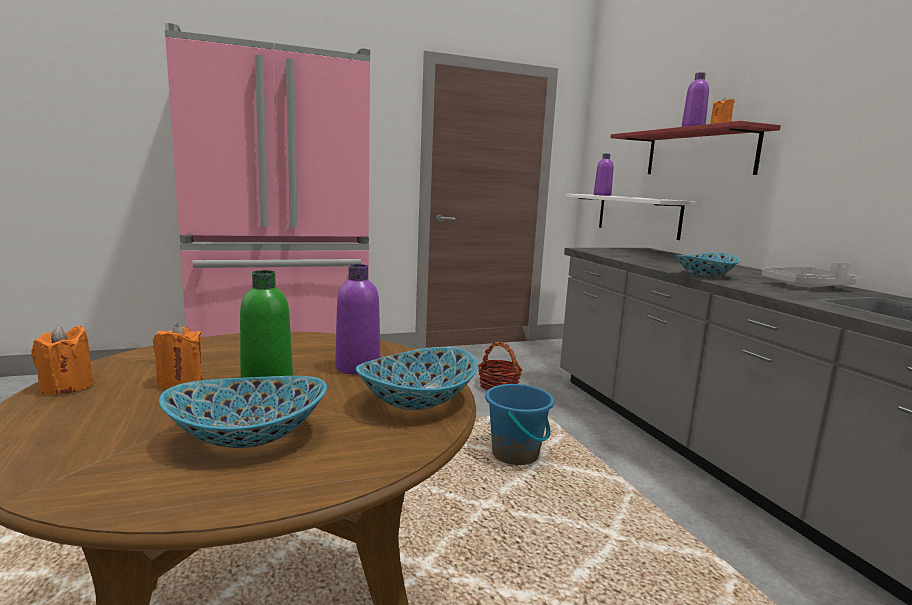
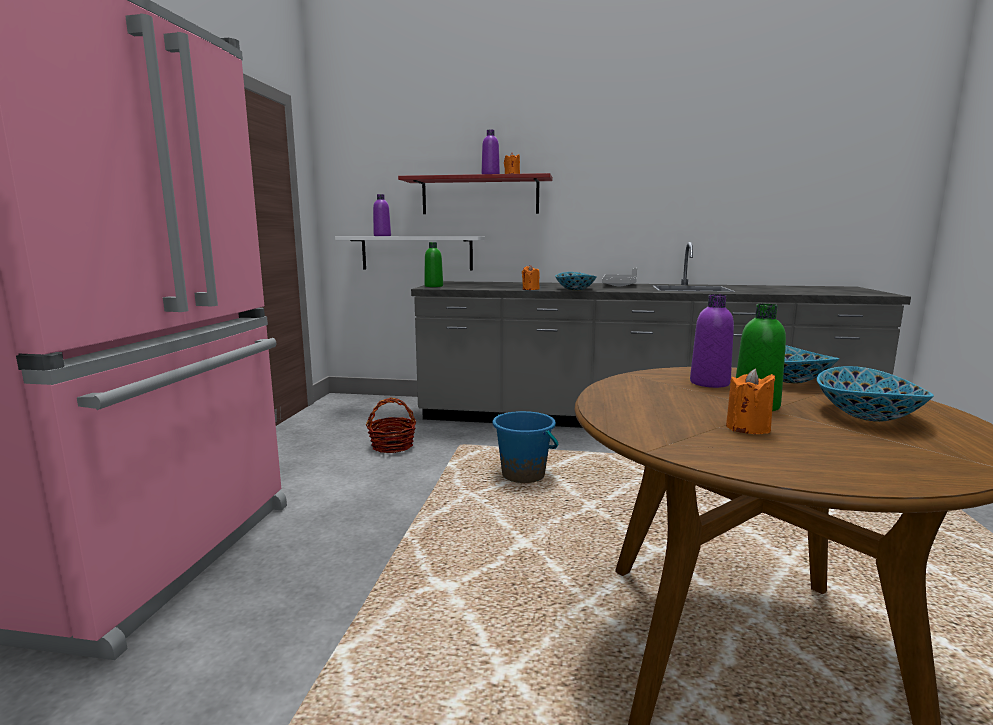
camera: 60 degrees left, 0 degrees up
orange candle [31,325,94,395] -> orange candle moved to [522,265,540,290]
none -> green bottle [425,242,443,287]

